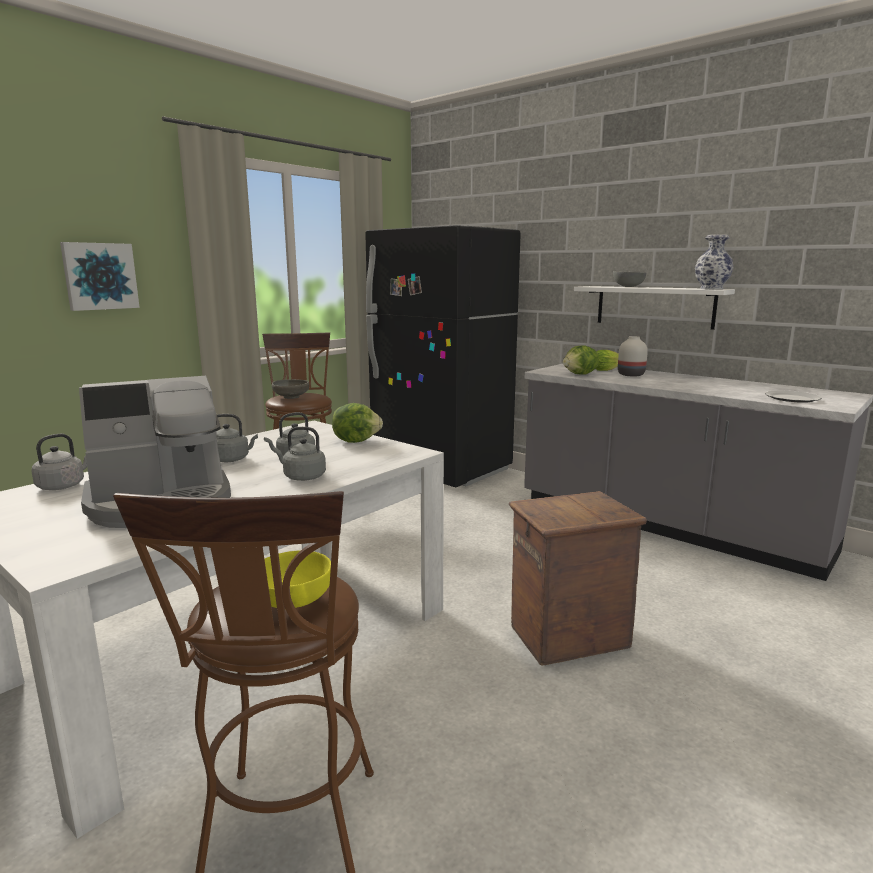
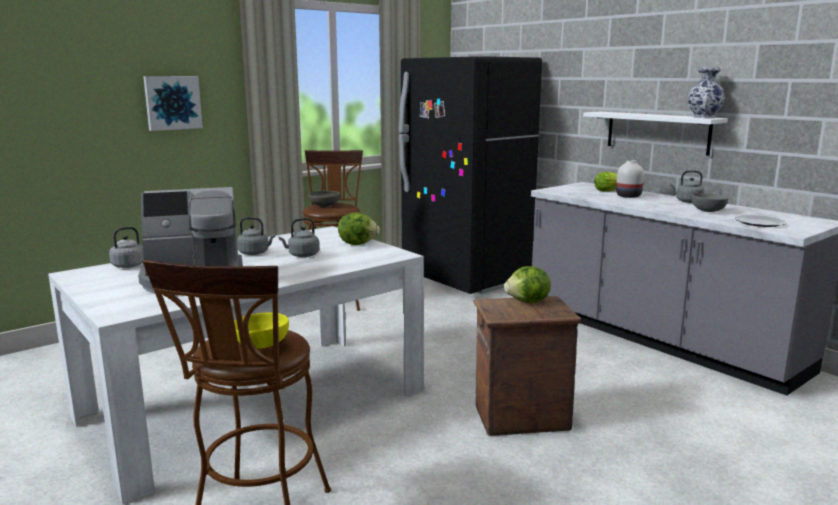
camera: 10 degrees right, 0 degrees up
grey kettle [273,427,326,481] -> grey kettle moved to [670,170,704,203]
lettuce [563,345,599,375] -> lettuce moved to [504,266,551,303]
grey bowl [613,271,646,287] -> grey bowl moved to [691,192,728,212]

